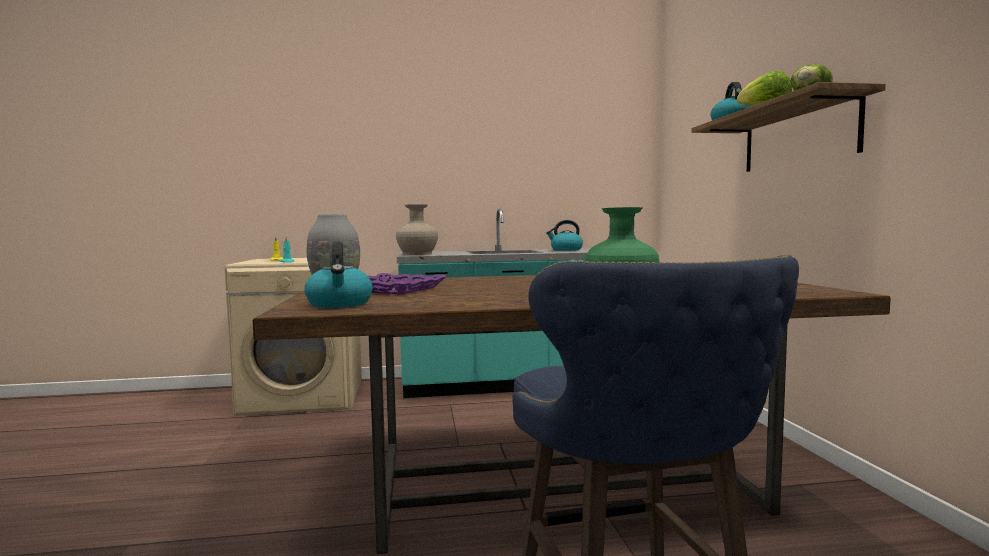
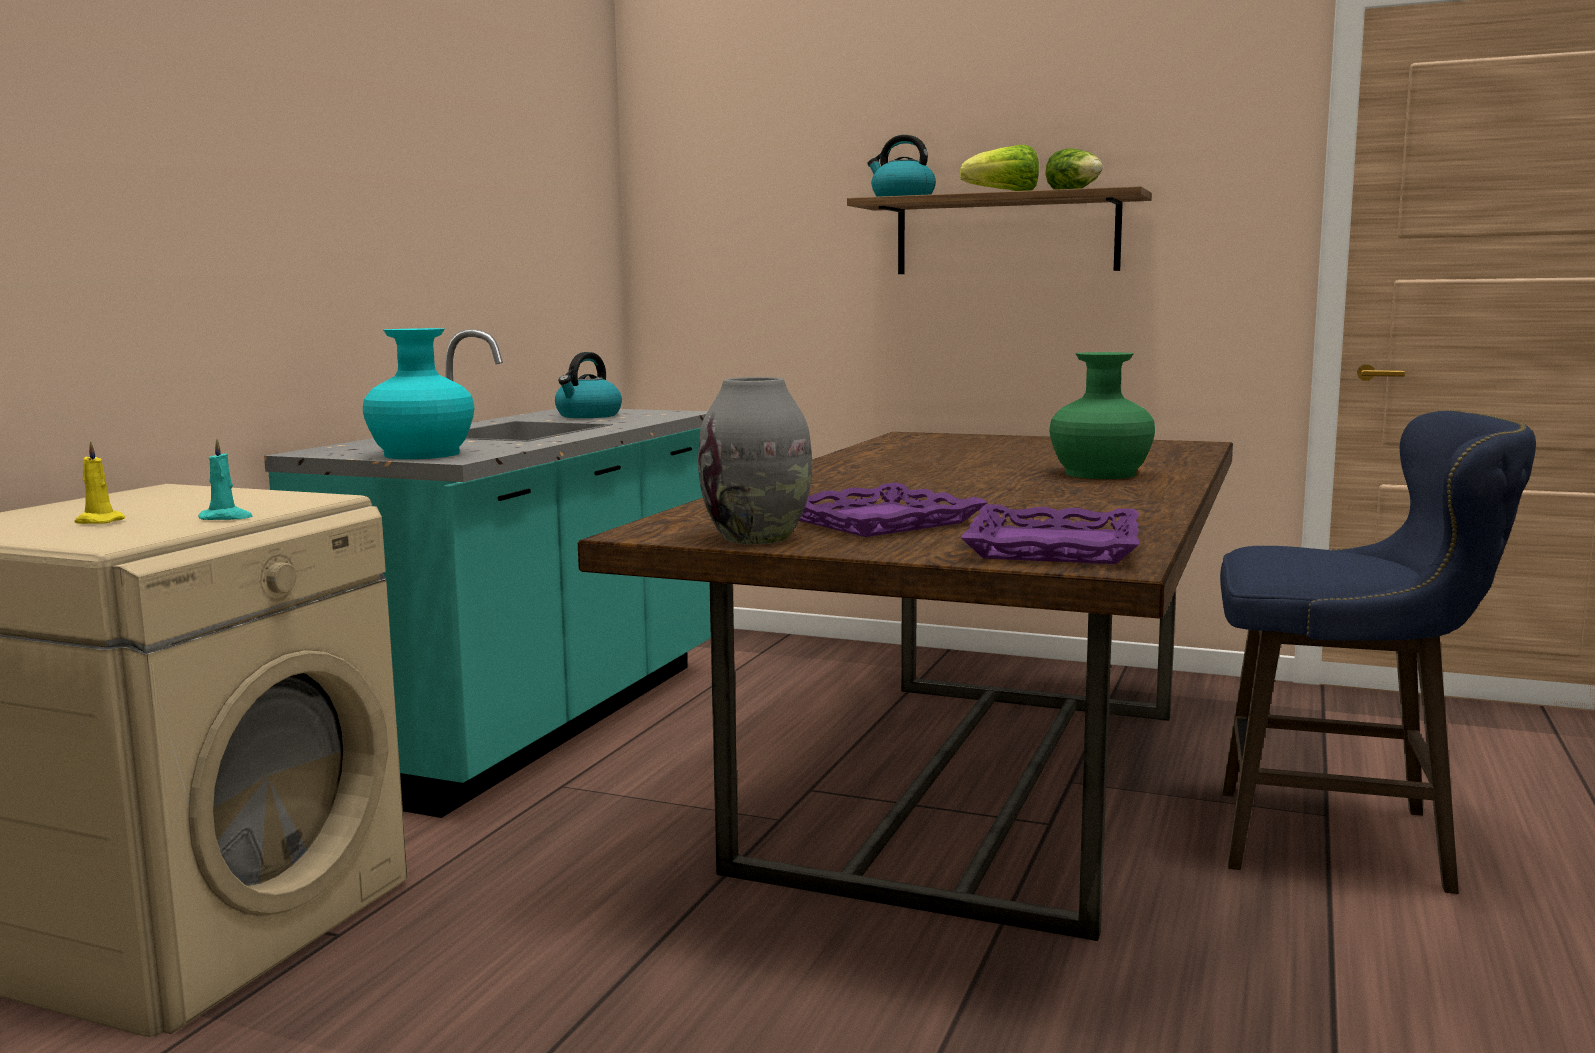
camera: 60 degrees left, 5 degrees up
kettle [304,242,373,308] -> purple tray [961,504,1139,564]
beige vase [396,204,438,255] -> turquoise vase [363,328,474,459]

